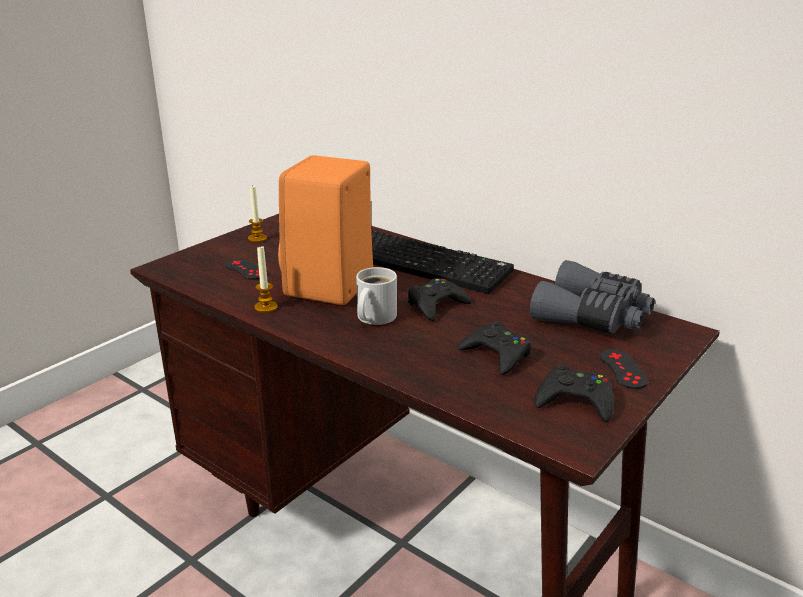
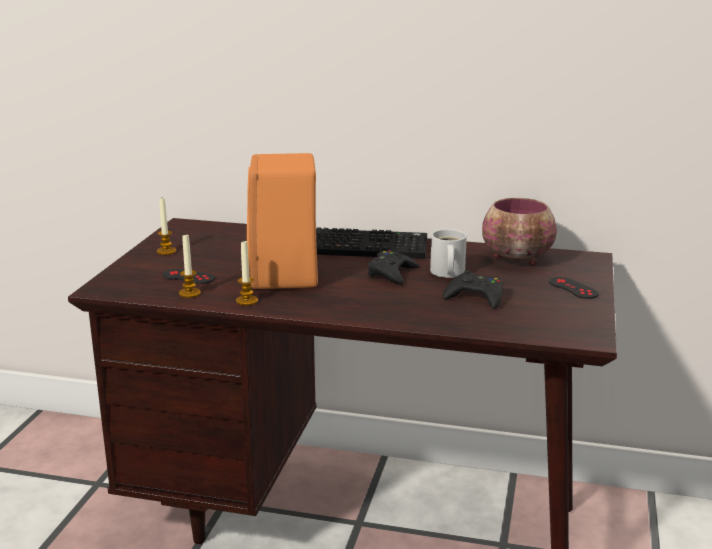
camera: 25 degrees left, 5 degrees down
white mug [356,267,397,325] -> white mug moved to [430,229,467,278]
grey binoculars [530,260,655,334] -> bowl [482,198,557,266]
black game controller [534,365,614,422] -> none
none -> candle [179,233,201,298]

